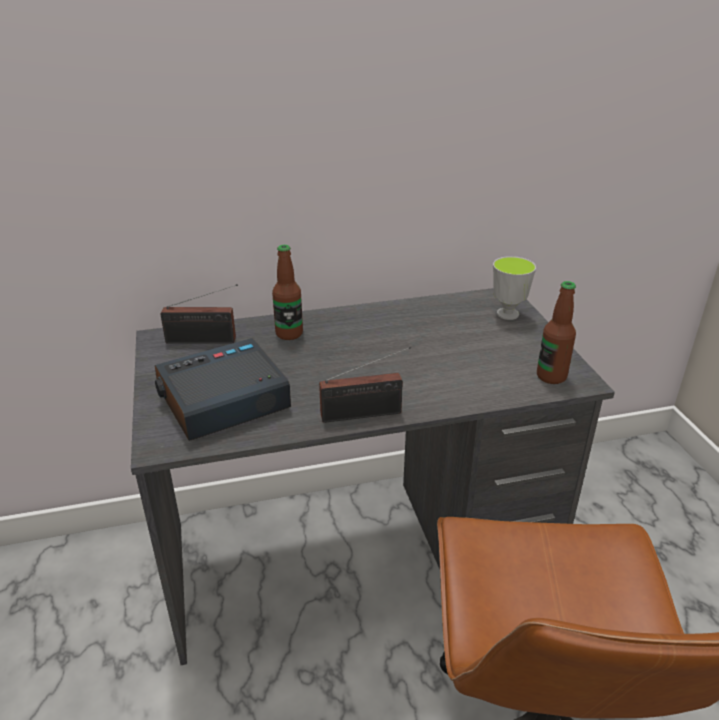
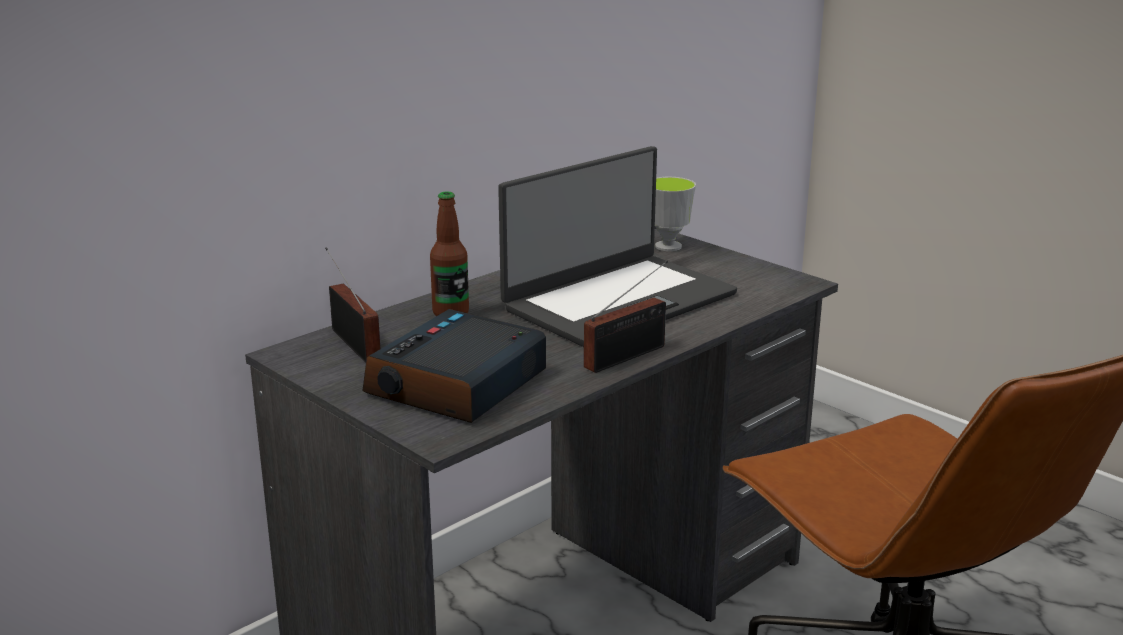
camera: 30 degrees left, 10 degrees down
radio [160,284,238,344] -> radio turned 90 degrees counterclockwise [325,247,380,363]
bottle [537,281,576,384] -> none
none -> laptop [498,146,737,347]

